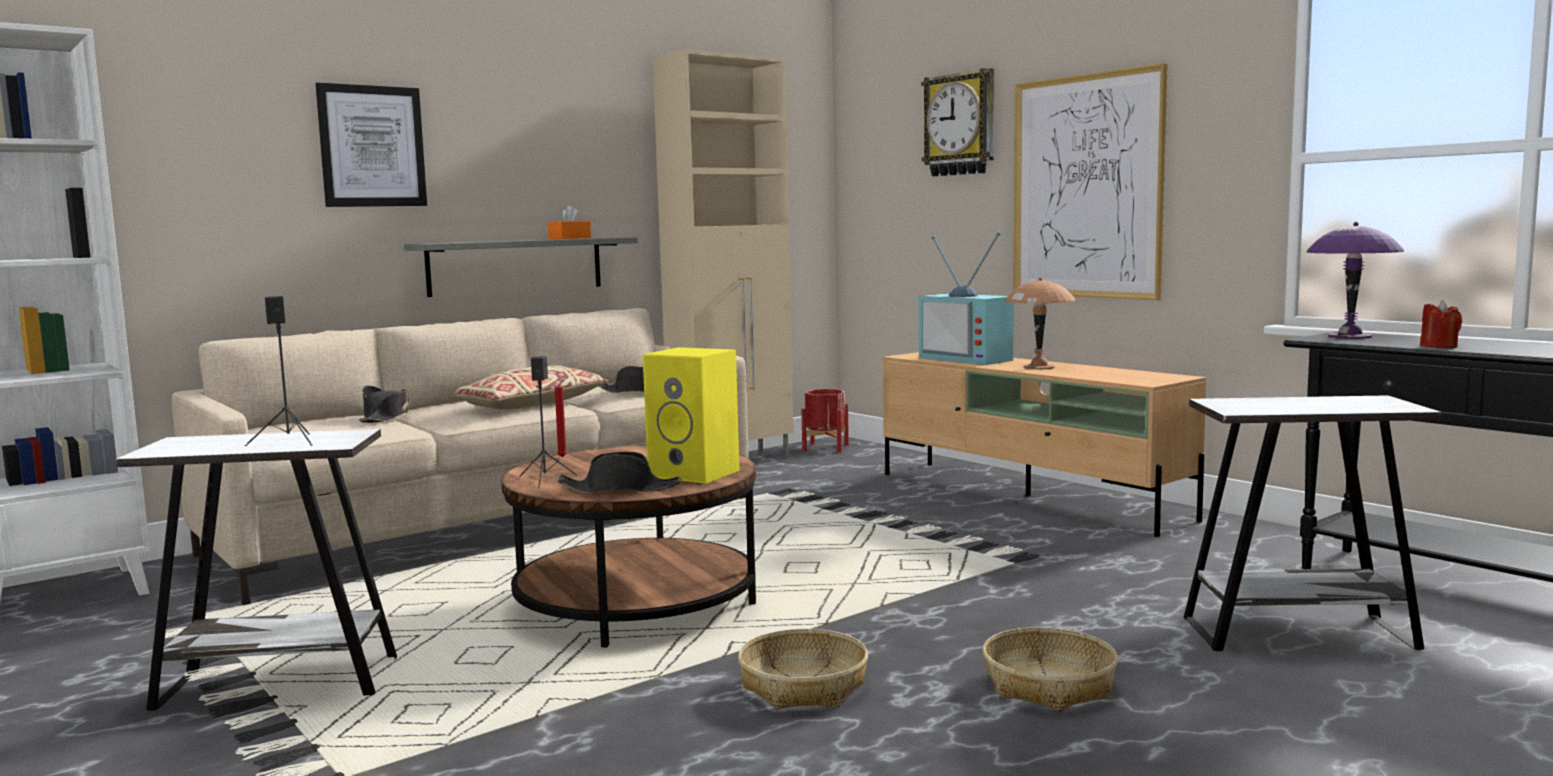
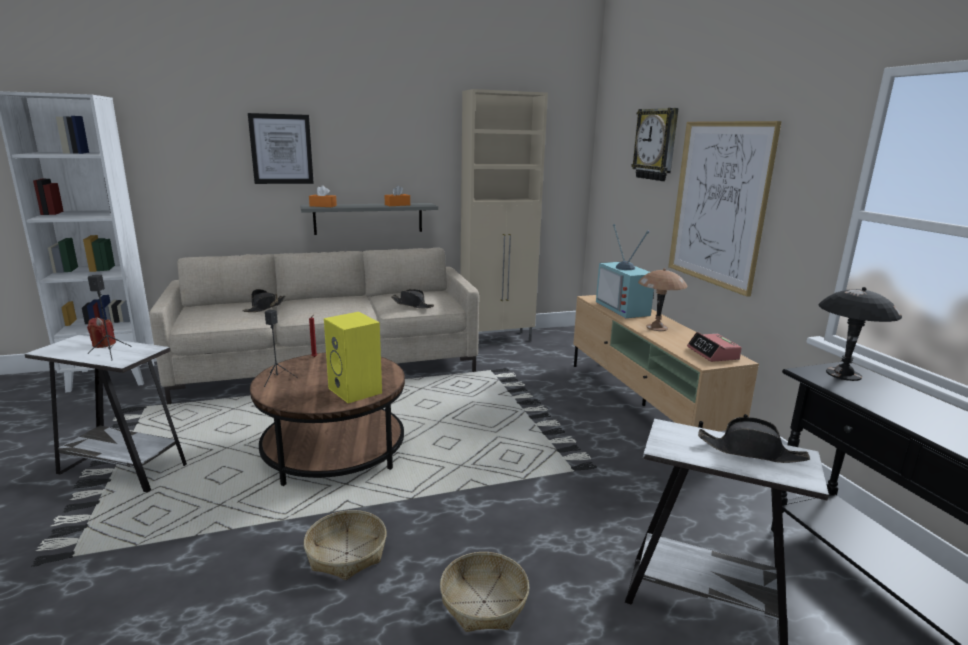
camera: 20 degrees right, 10 degrees up
beige pillow [450,365,608,410] -> none
black hat [557,451,682,493] -> black hat moved to [698,417,810,463]
red planter [801,389,849,453] -> none
purple table lamp [1306,222,1404,339] -> black table lamp [818,287,902,381]
red candle [1420,300,1462,348] -> red candle moved to [87,317,116,348]
none -> orange tissue box [309,185,337,207]
none -> alarm clock [687,332,742,362]

